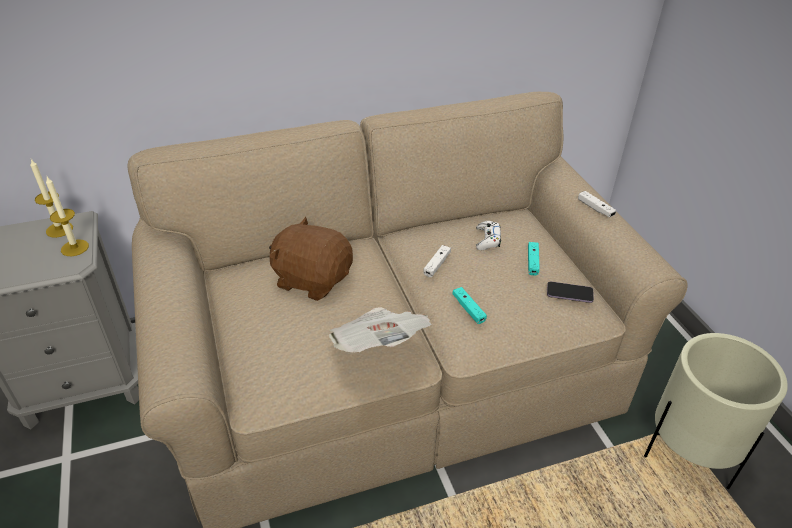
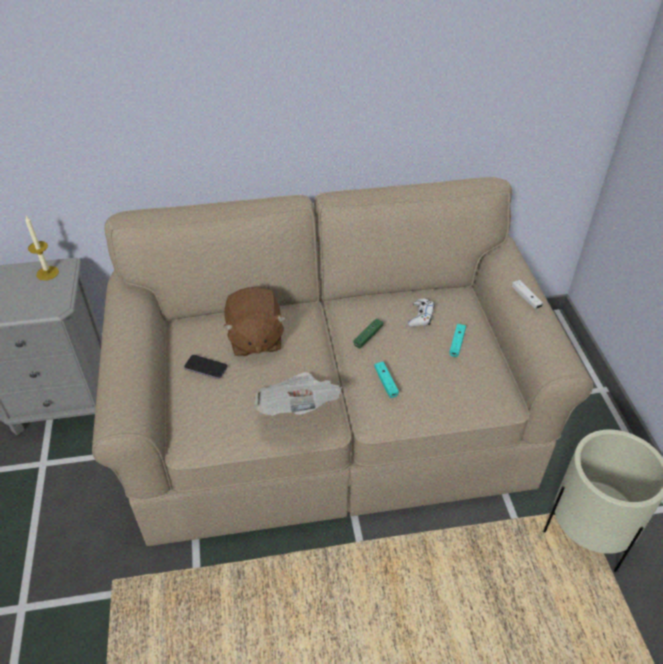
camera: 10 degrees right, 5 degrees up
candle [46,177,89,256] -> none
brown plush toy [269,217,353,301] -> brown plush toy turned 135 degrees counterclockwise [223,287,286,357]
white game controller [423,245,451,277] -> green game controller [353,319,383,348]
phone [547,281,594,303] -> phone moved to [184,355,228,379]

